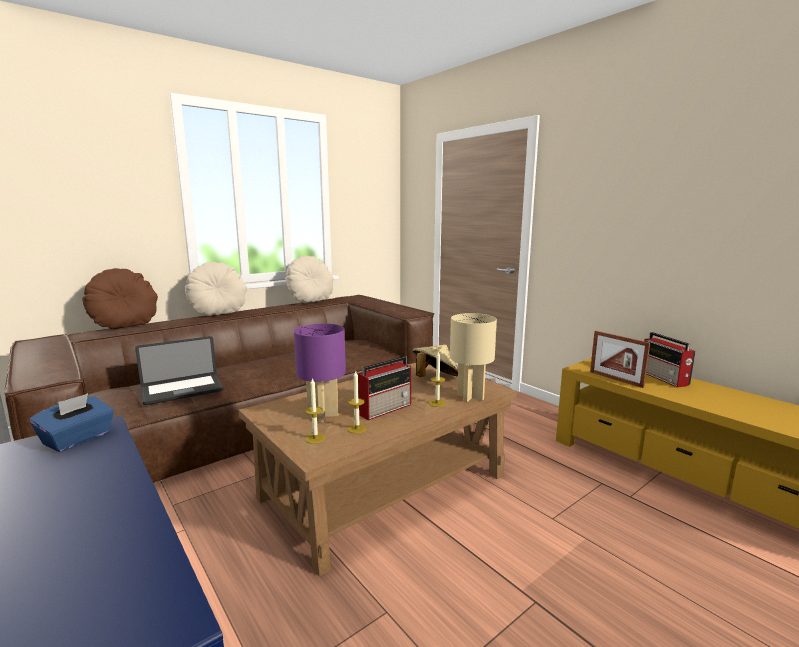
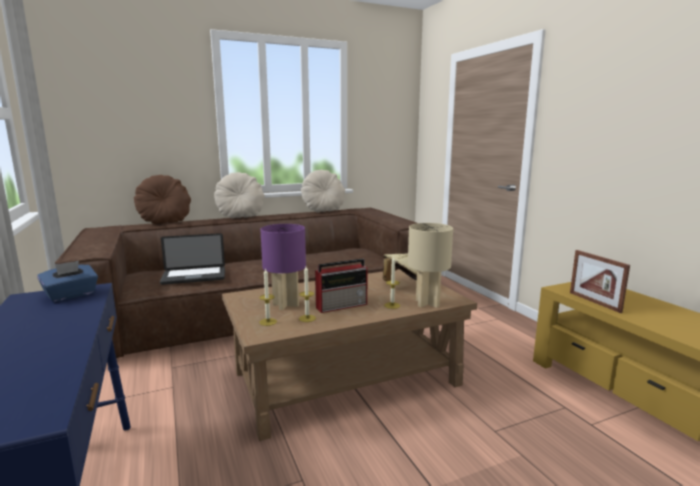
camera: 15 degrees right, 0 degrees up
radio [644,332,696,388] -> none

